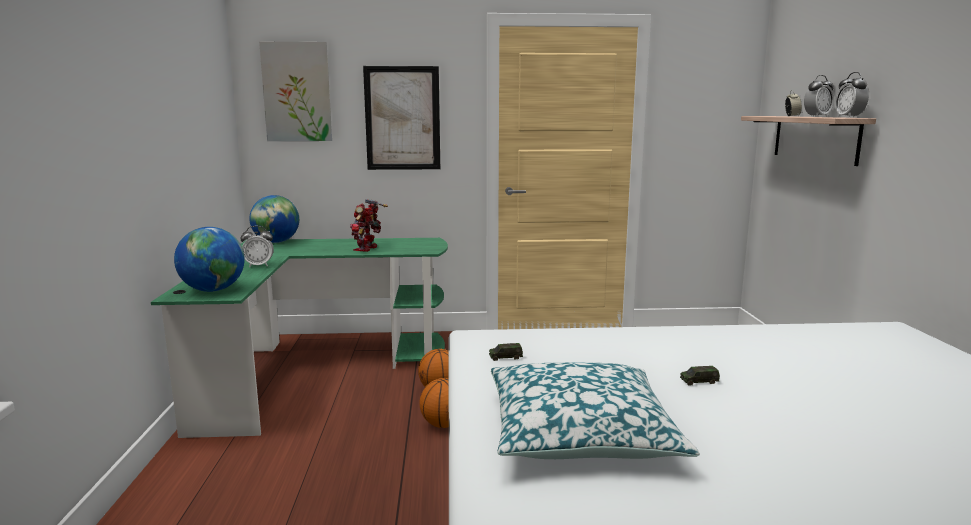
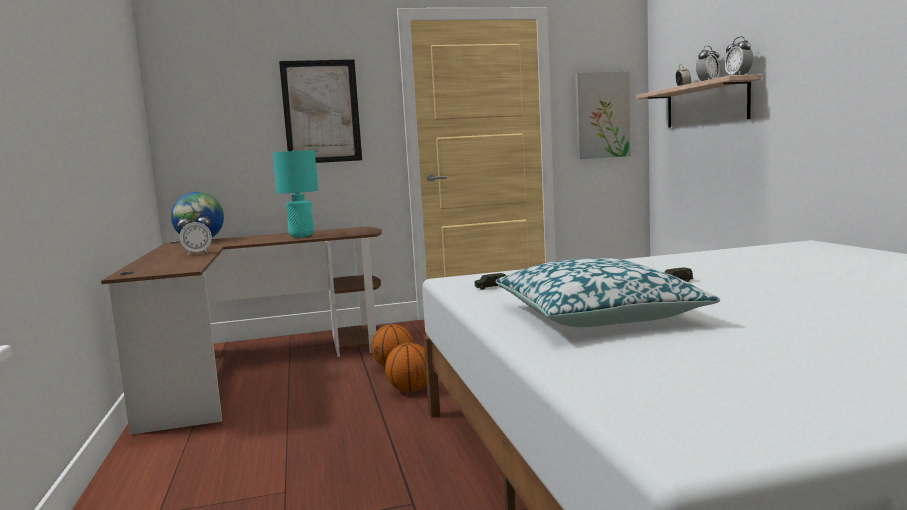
camera: 10 degrees left, 5 degrees down
green desk [151,238,448,438] -> brown desk [101,227,382,435]
globe [174,227,245,292] -> none
picture [259,42,332,141] -> picture moved to [575,71,631,159]
toy robot [350,199,388,252] -> turquoise table lamp [273,150,318,238]

